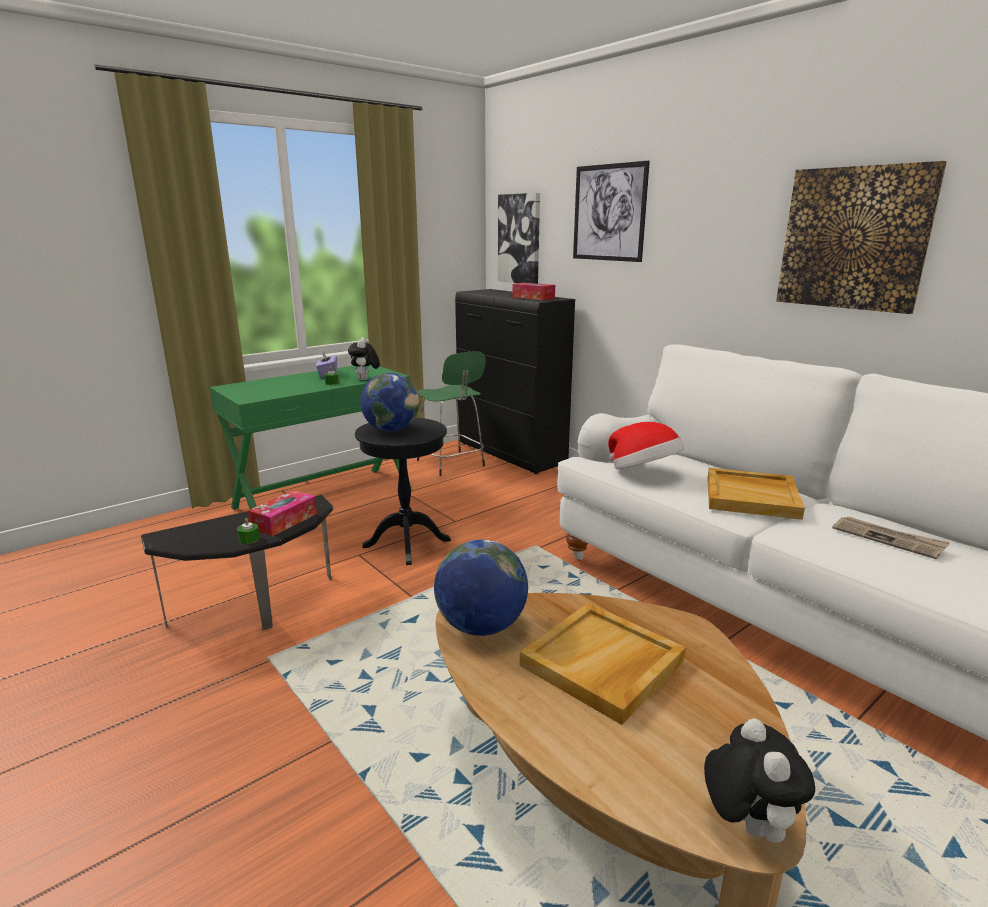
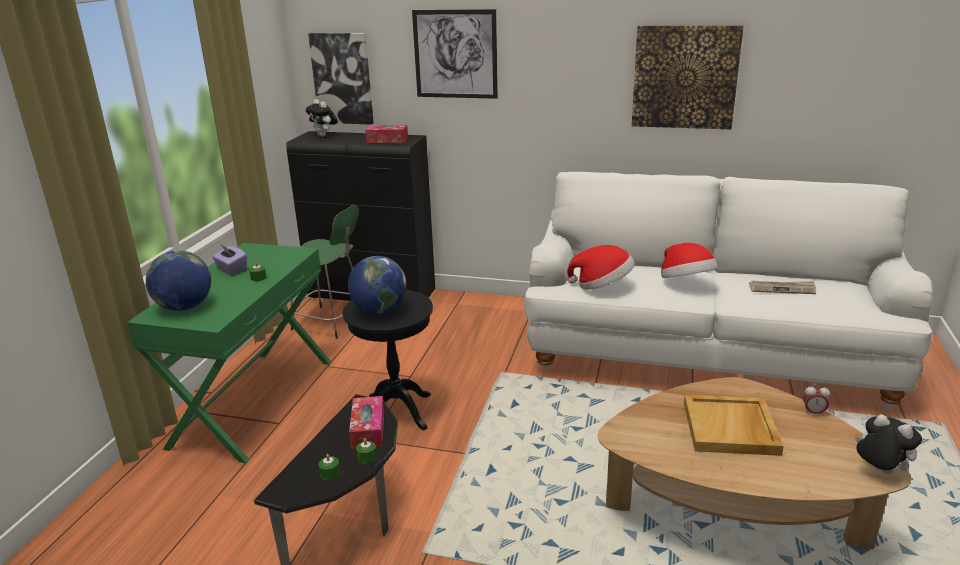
camera: 35 degrees left, 5 degrees up
plush toy [348,337,380,380] -> plush toy moved to [306,99,338,137]
globe [434,540,528,636] -> globe moved to [146,250,211,311]
beige tray [708,468,805,520] -> hat [661,243,718,278]
none -> green candle [318,454,340,480]
none -> alarm clock [803,384,830,416]

